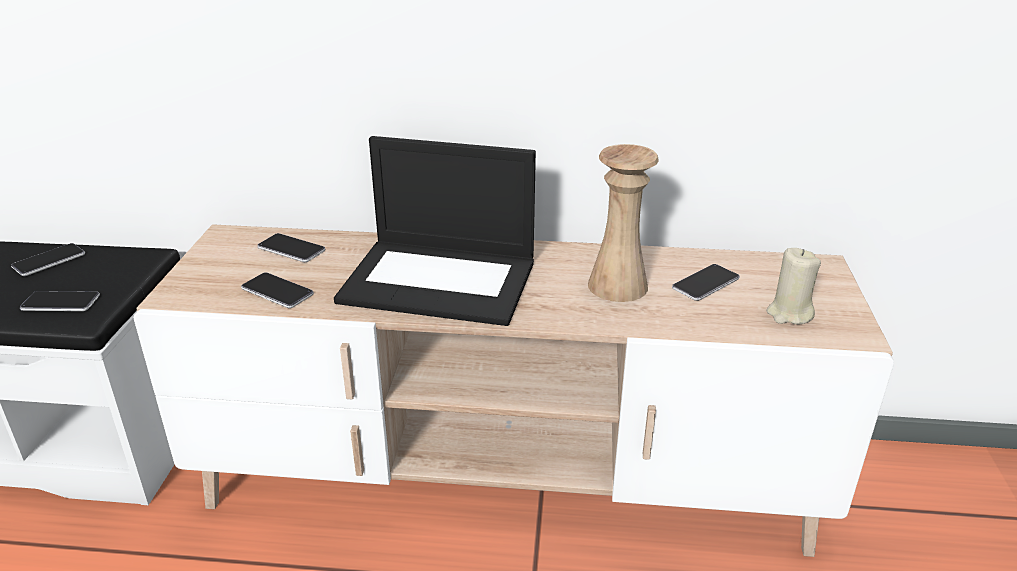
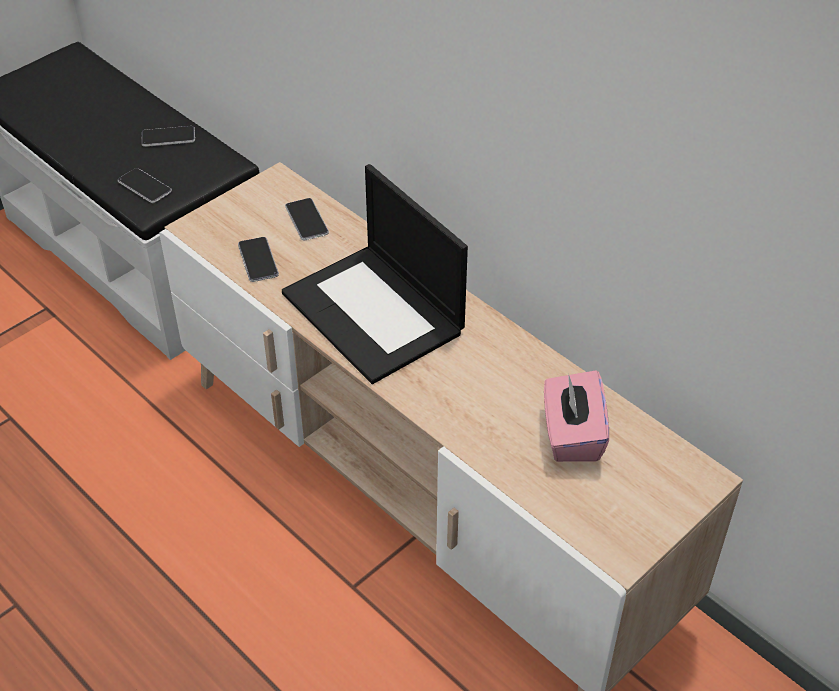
camera: 40 degrees right, 15 degrees up
beige vase [588,144,659,302] -> none
phone [672,264,740,301] -> pink tissue box [544,370,609,462]
beige candle [766,248,821,325] -> none

